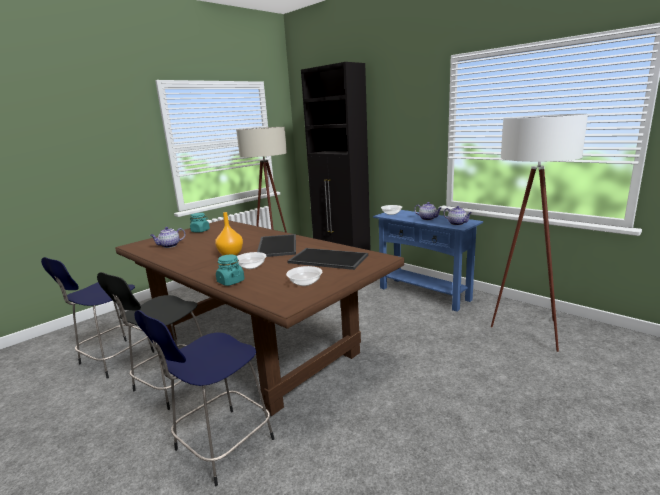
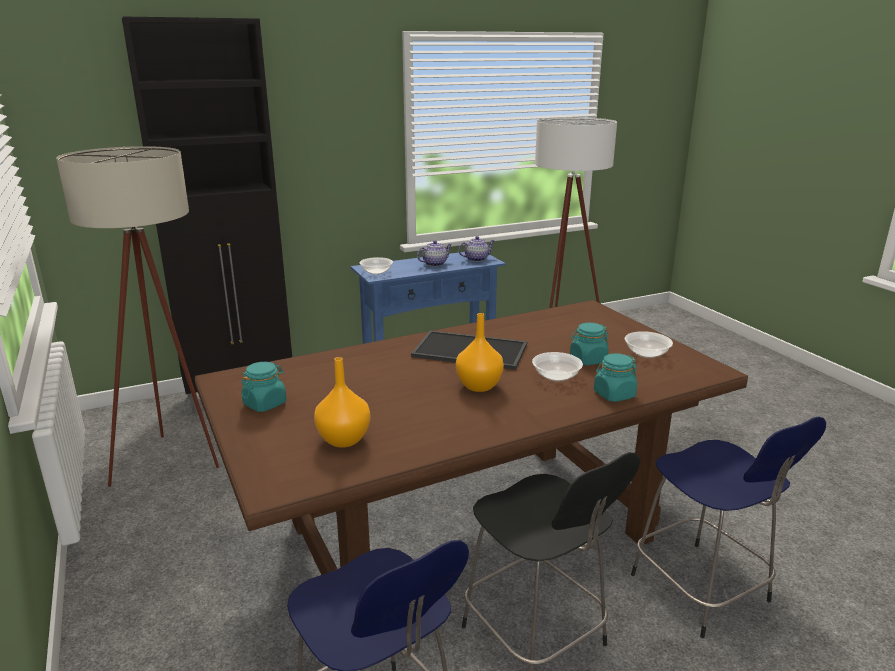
camera: 70 degrees left, 5 degrees up
teapot [150,227,185,248] -> orange vase [314,357,370,448]
tray [287,248,368,270] -> none
none -> turquoise jar [570,323,608,365]

